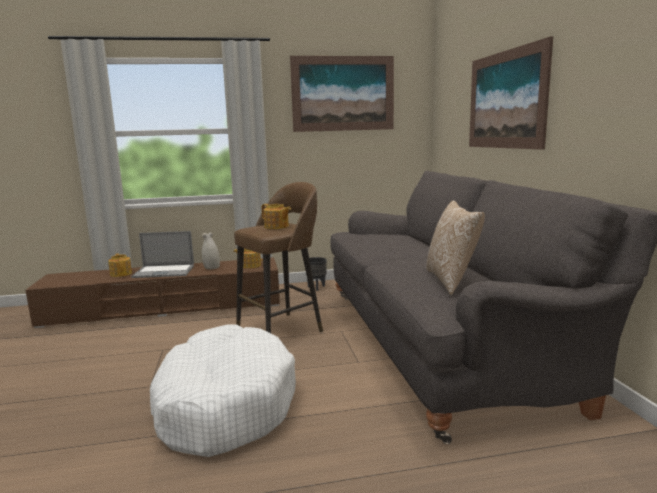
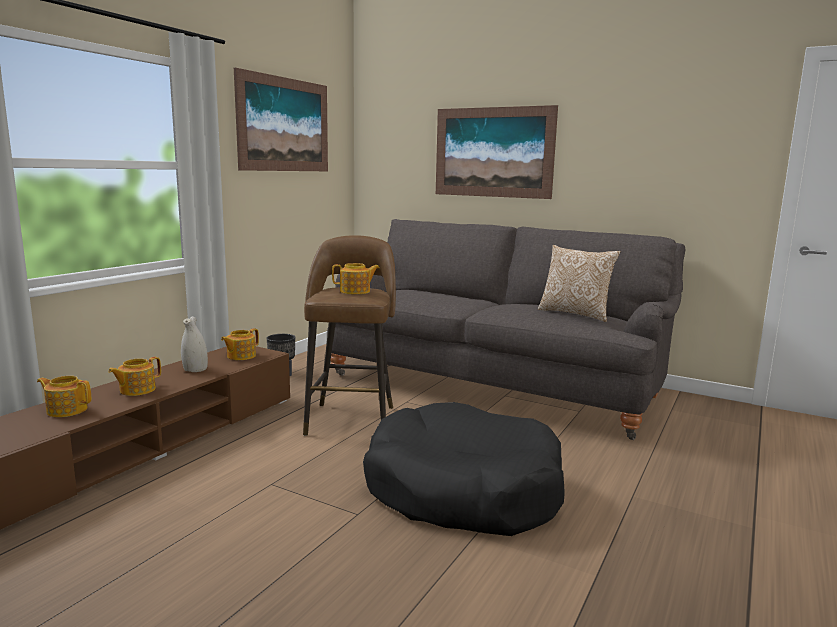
camera: 50 degrees left, 0 degrees up
laptop [131,231,194,278] -> teapot [108,357,161,396]
white dog bed [150,324,296,457] -> black dog bed [363,402,565,536]

